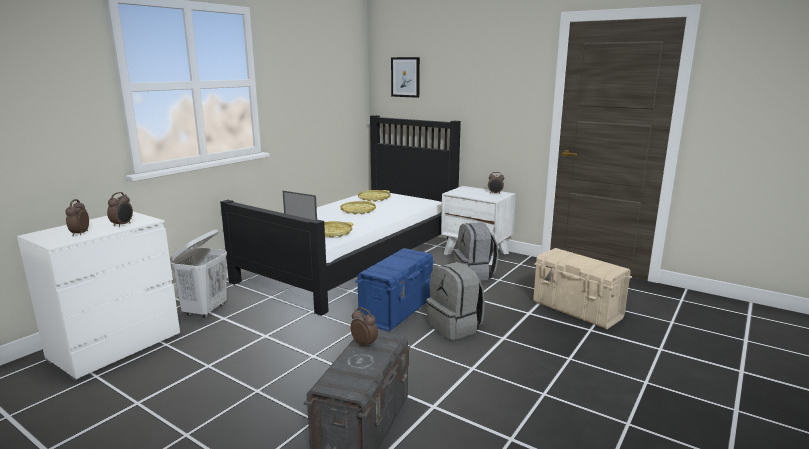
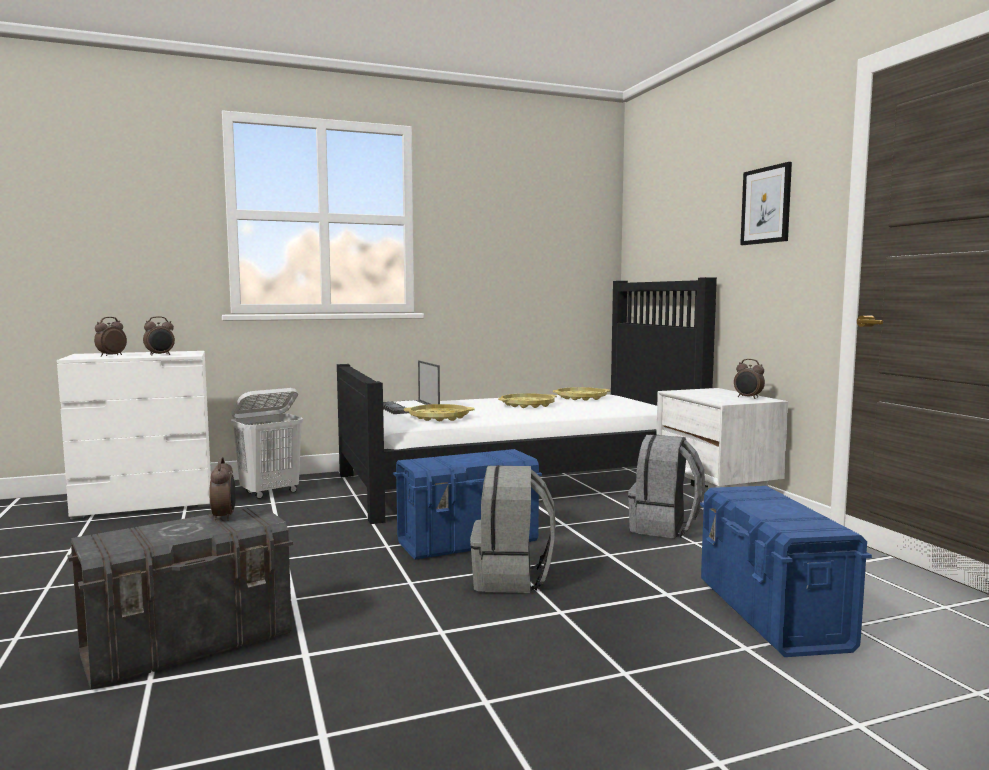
camera: 35 degrees right, 10 degrees down
picture [391,57,420,98] -> picture moved to [740,162,792,245]
beige storage box [533,248,632,329] -> blue storage box [700,486,872,657]

